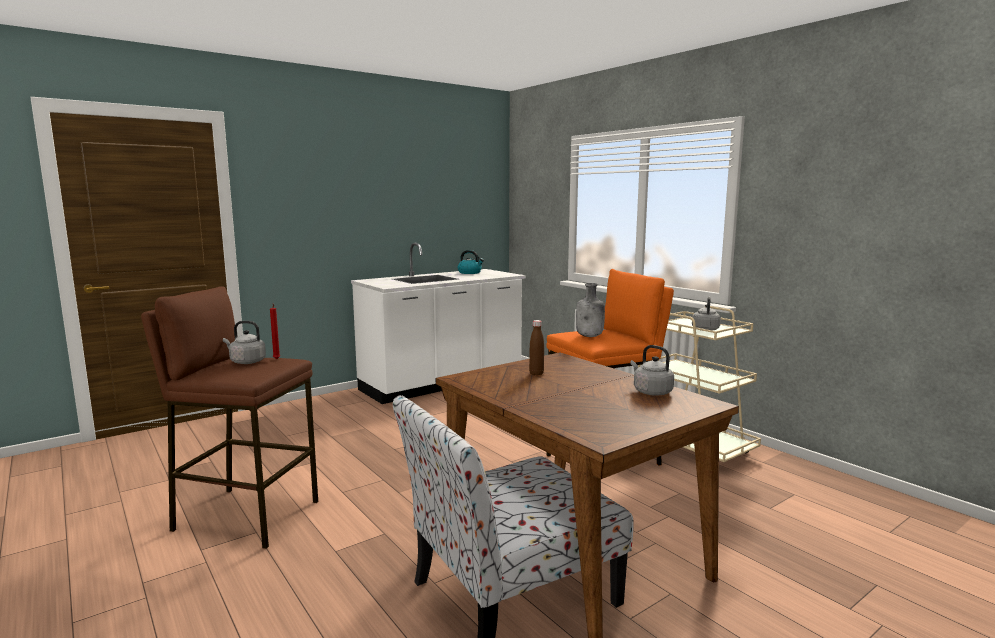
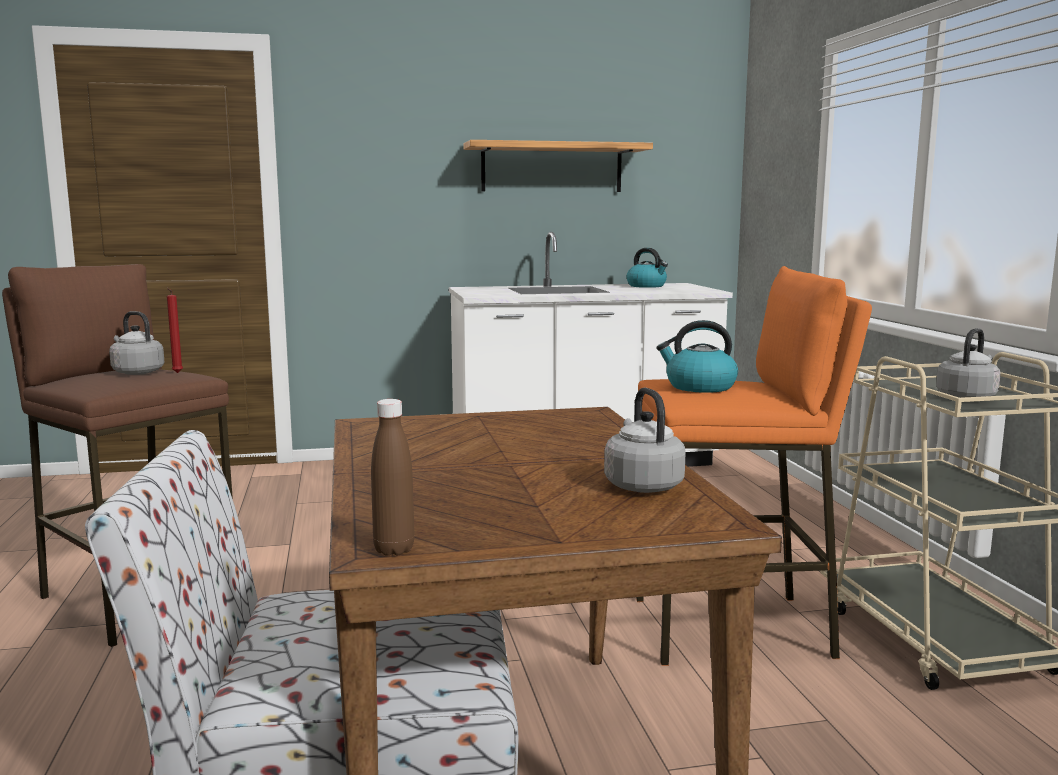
camera: 25 degrees right, 0 degrees up
brown bottle [529,320,544,376] -> brown bottle moved to [371,399,415,556]
grey bottle [576,283,605,337] -> kettle [657,320,738,393]
none -> shelf [463,140,653,192]

